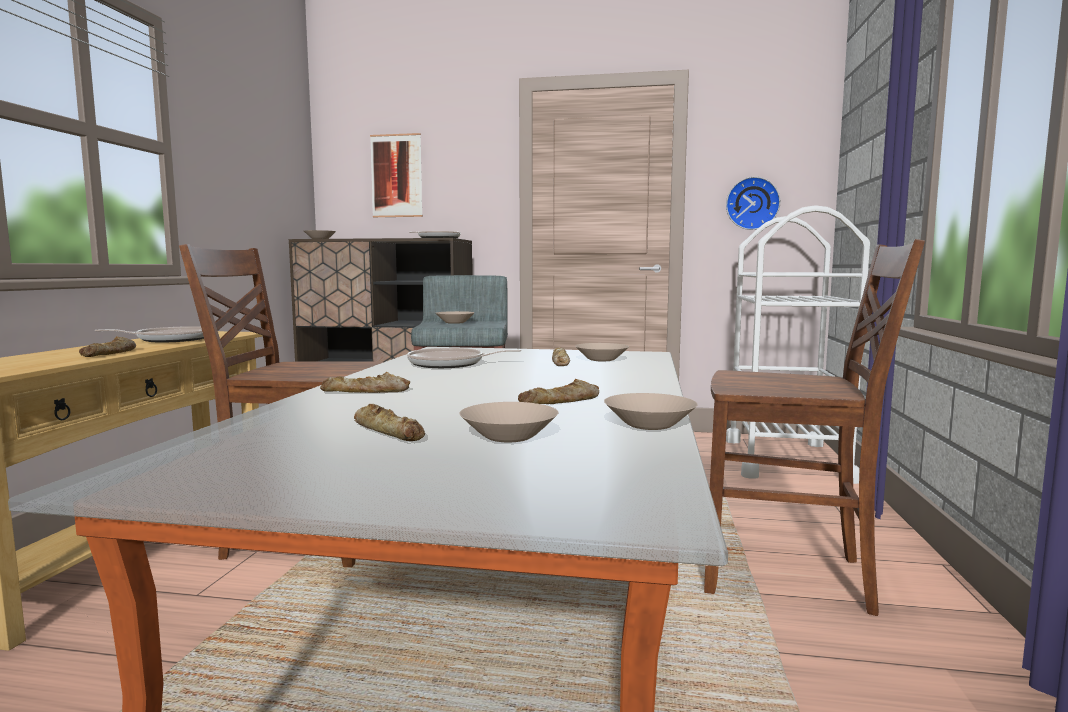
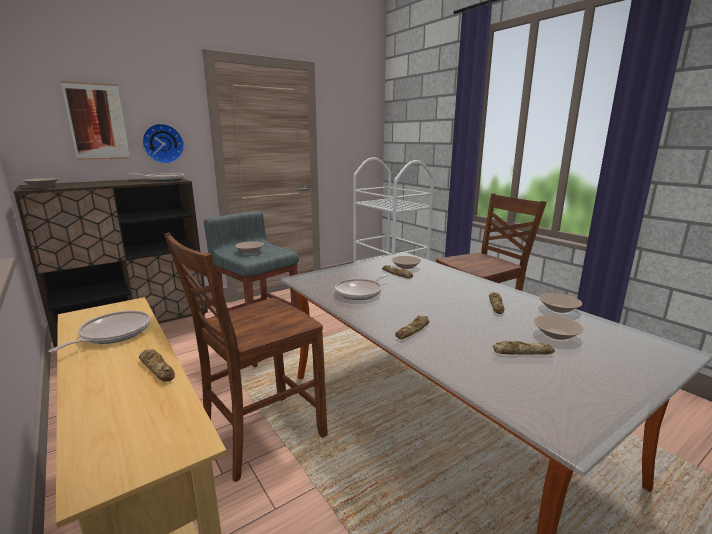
camera: 45 degrees left, 10 degrees up
wall clock [726,177,780,230] -> wall clock moved to [142,123,184,164]

